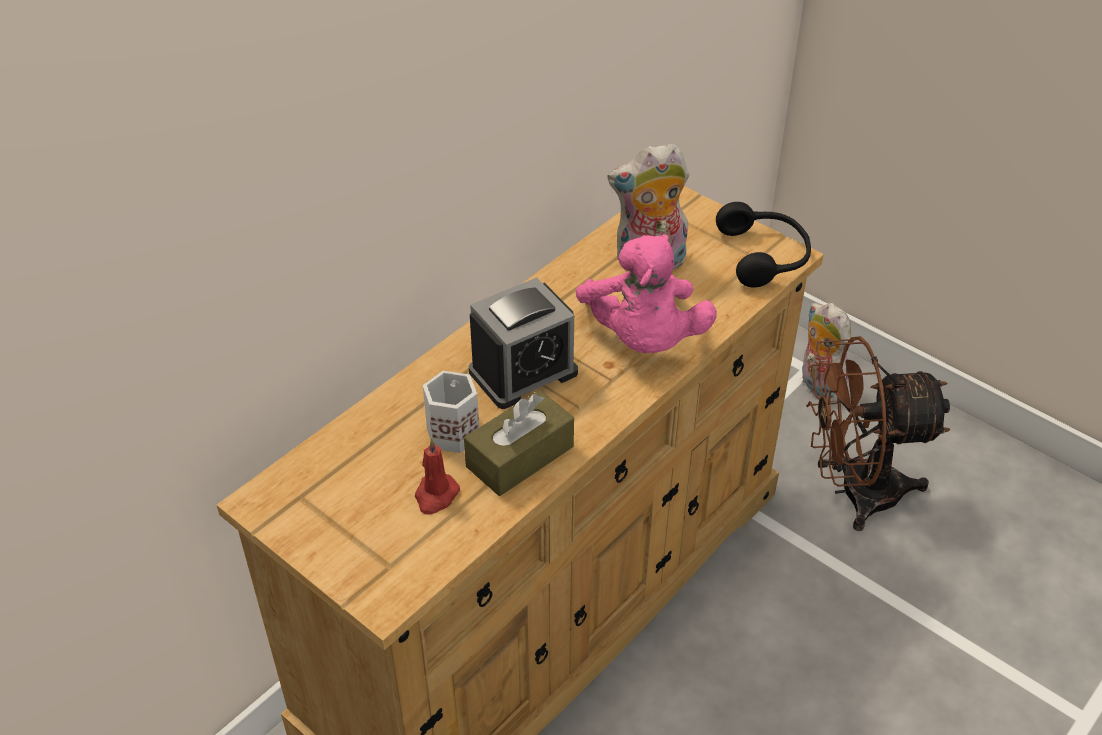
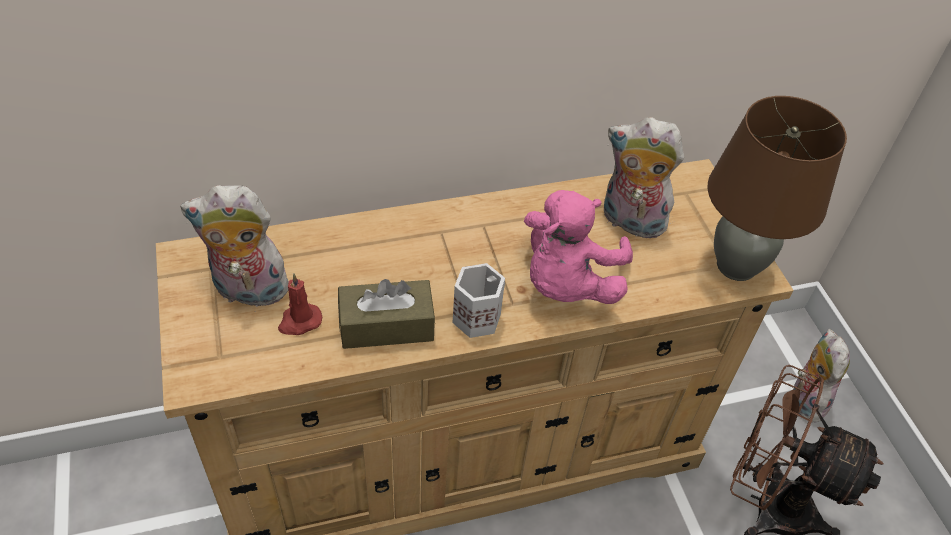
camera: 30 degrees right, 5 degrees up
white mug [423,371,479,453] -> white mug moved to [453,263,505,338]
alarm clock [469,277,578,409] -> none
black headphones [716,202,811,288] -> brown table lamp [708,96,847,281]
none -> plush toy [180,185,289,307]

